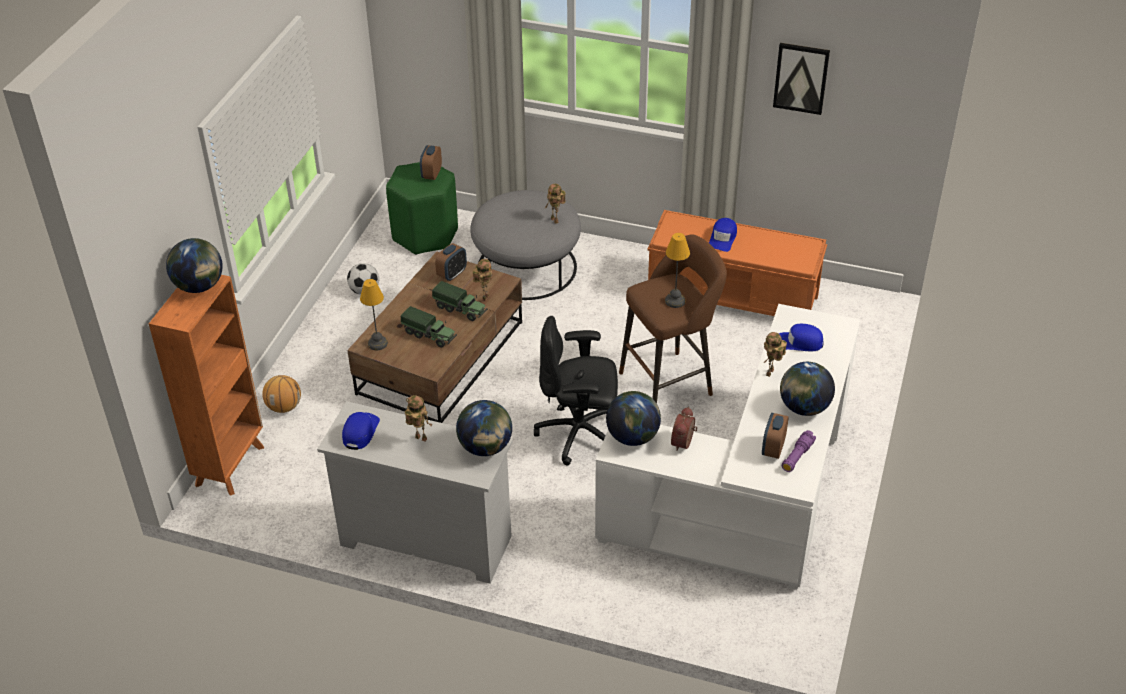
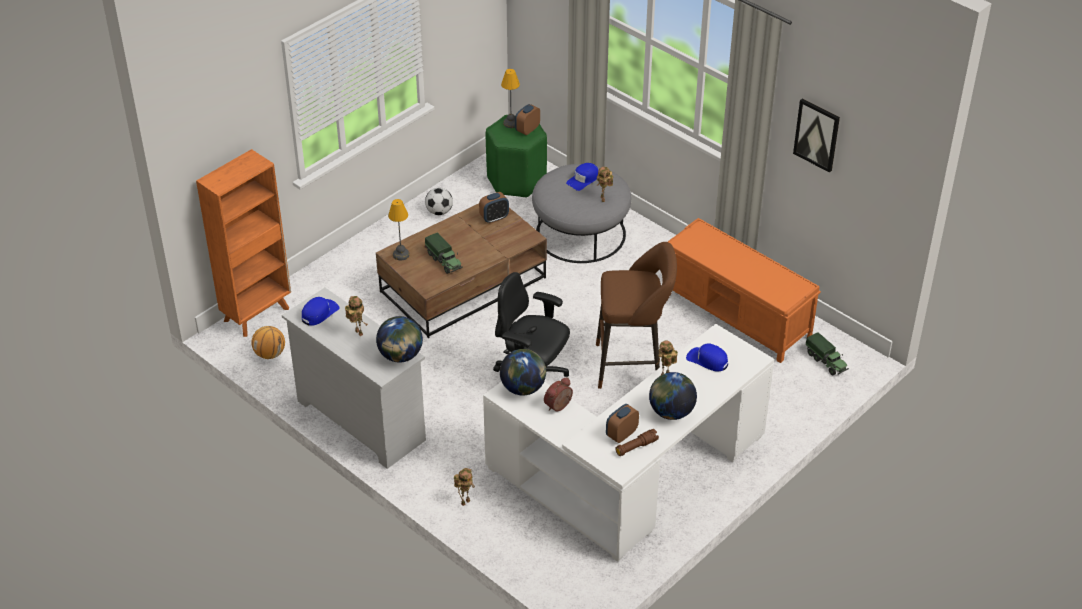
camera: 25 degrees right, 0 degrees up
globe [166,238,223,293] -> none
basketball [262,375,301,413] -> basketball moved to [251,326,285,359]
toy truck [432,281,488,321] -> toy truck moved to [806,332,849,375]
toy robot [472,259,492,302] -> toy robot moved to [454,468,475,506]
table lamp [665,233,690,308] -> table lamp moved to [501,69,520,128]
blue cap [709,218,737,252] -> blue cap moved to [566,163,598,191]
purple flashlight [781,430,816,472] -> brown flashlight [615,429,659,456]

